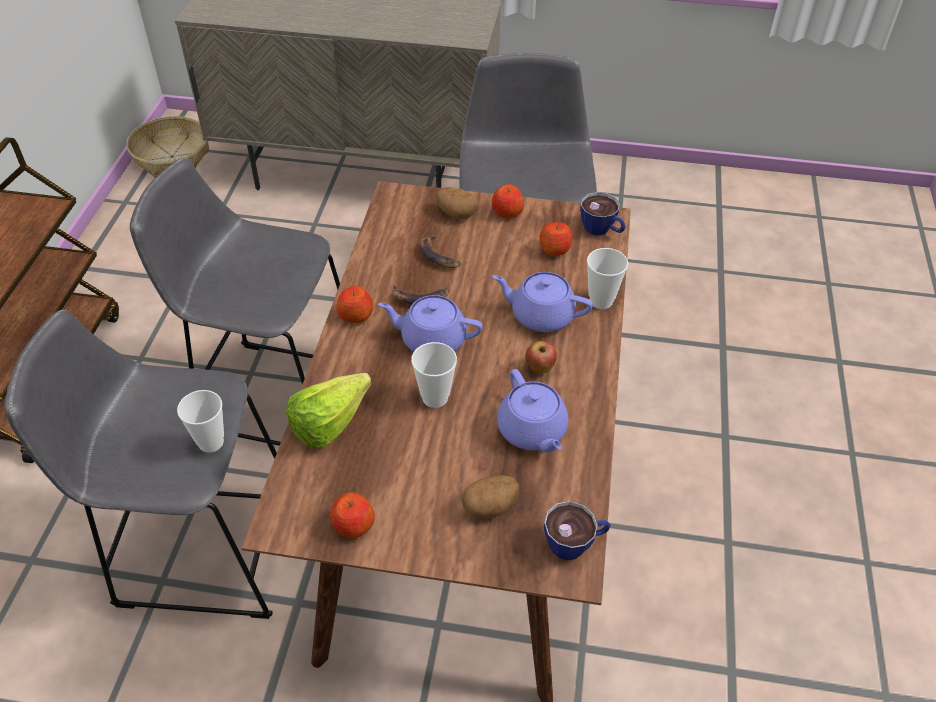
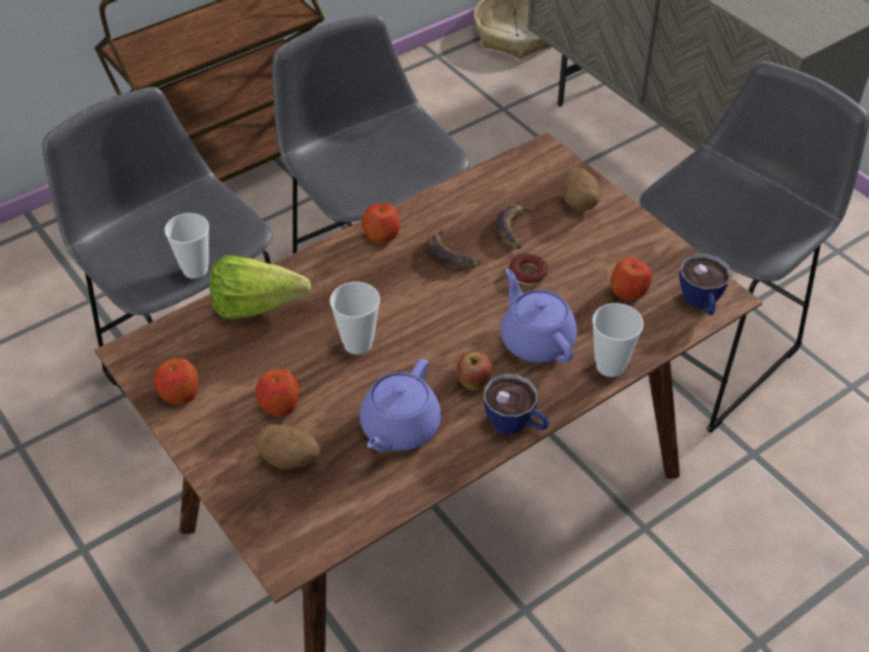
camera: 45 degrees right, 0 degrees up
purple teapot [378,295,483,352] -> none
apple [492,184,524,218] -> apple moved to [256,369,300,416]
cup [544,501,611,561] -> cup moved to [484,374,549,434]
none -> donut [509,254,548,285]

